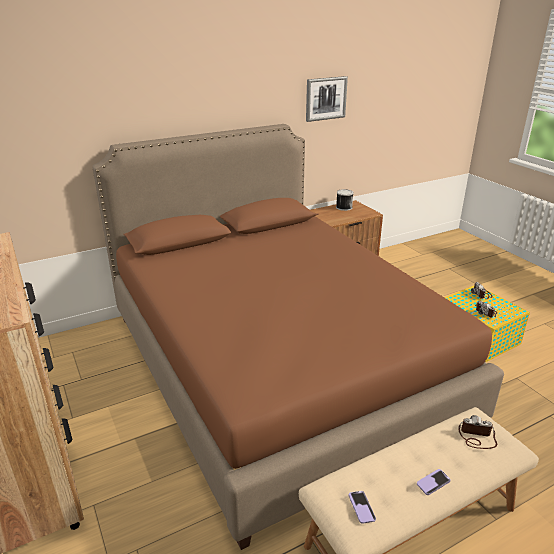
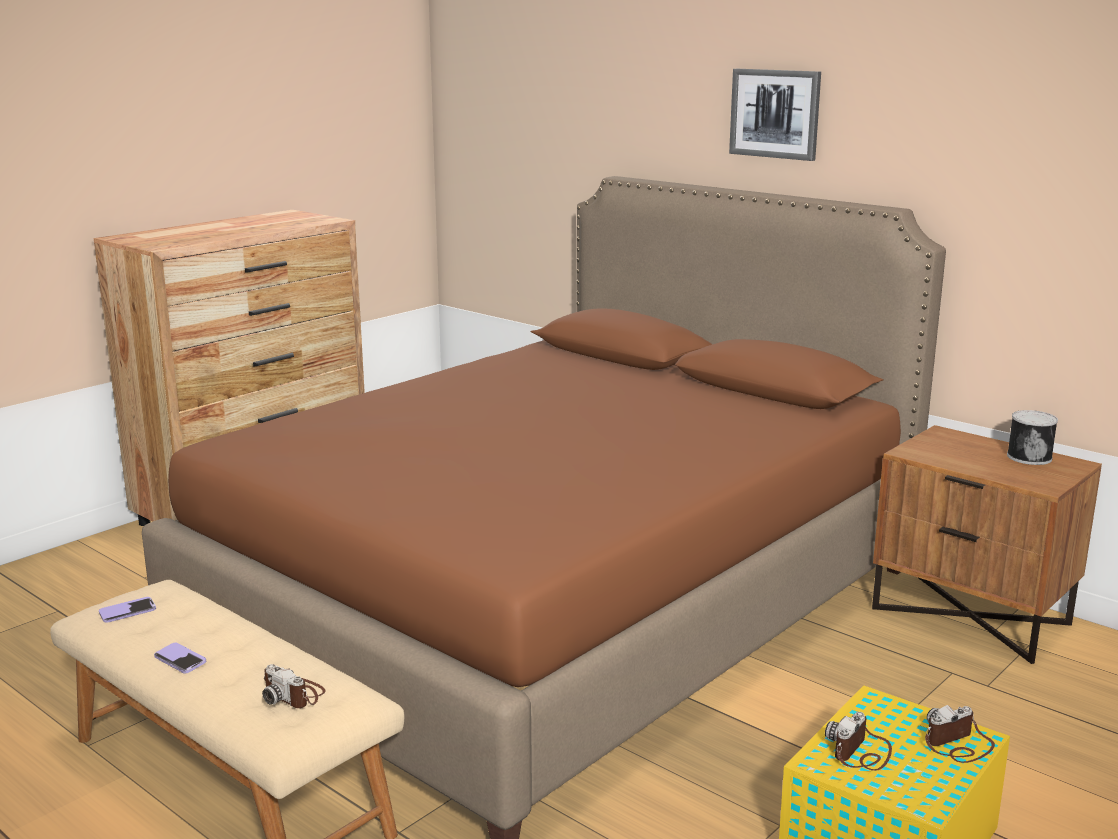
camera: 70 degrees right, 10 degrees down
picture [306,76,348,122] -> picture moved to [729,69,821,161]
camera [458,415,497,449] -> camera turned 135 degrees clockwise [262,664,325,708]

